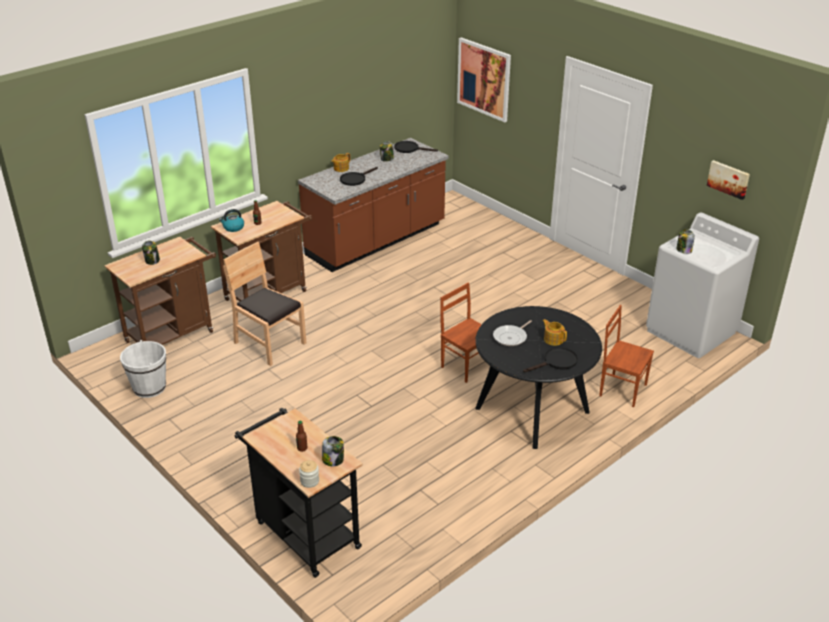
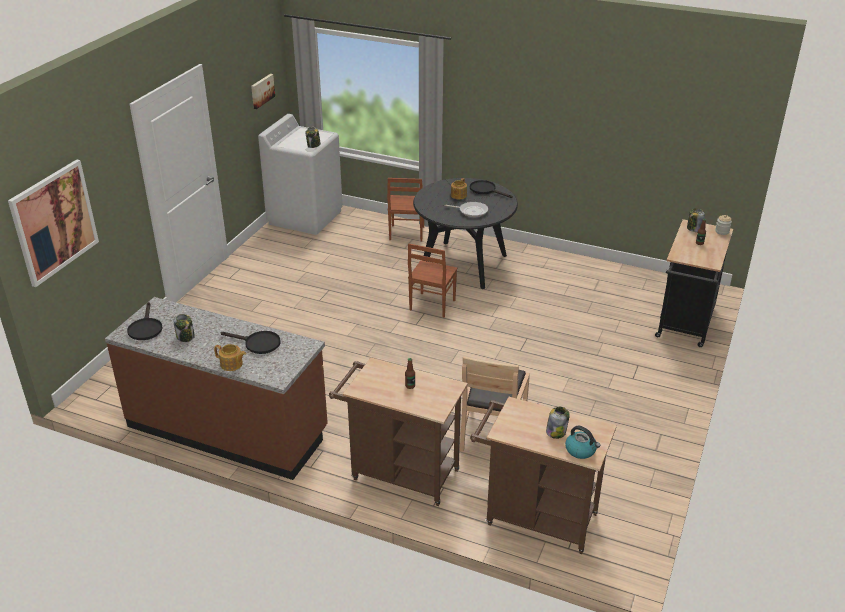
camera: 115 degrees left, 0 degrees up
white bucket [120,340,166,398] -> none
kettle [219,209,244,232] -> kettle moved to [565,426,600,459]

